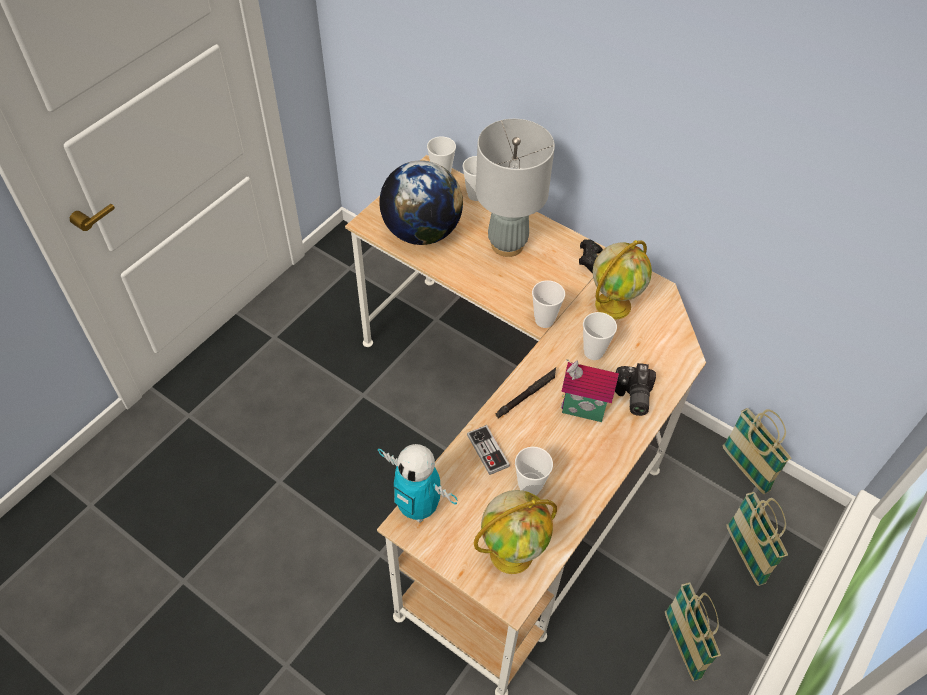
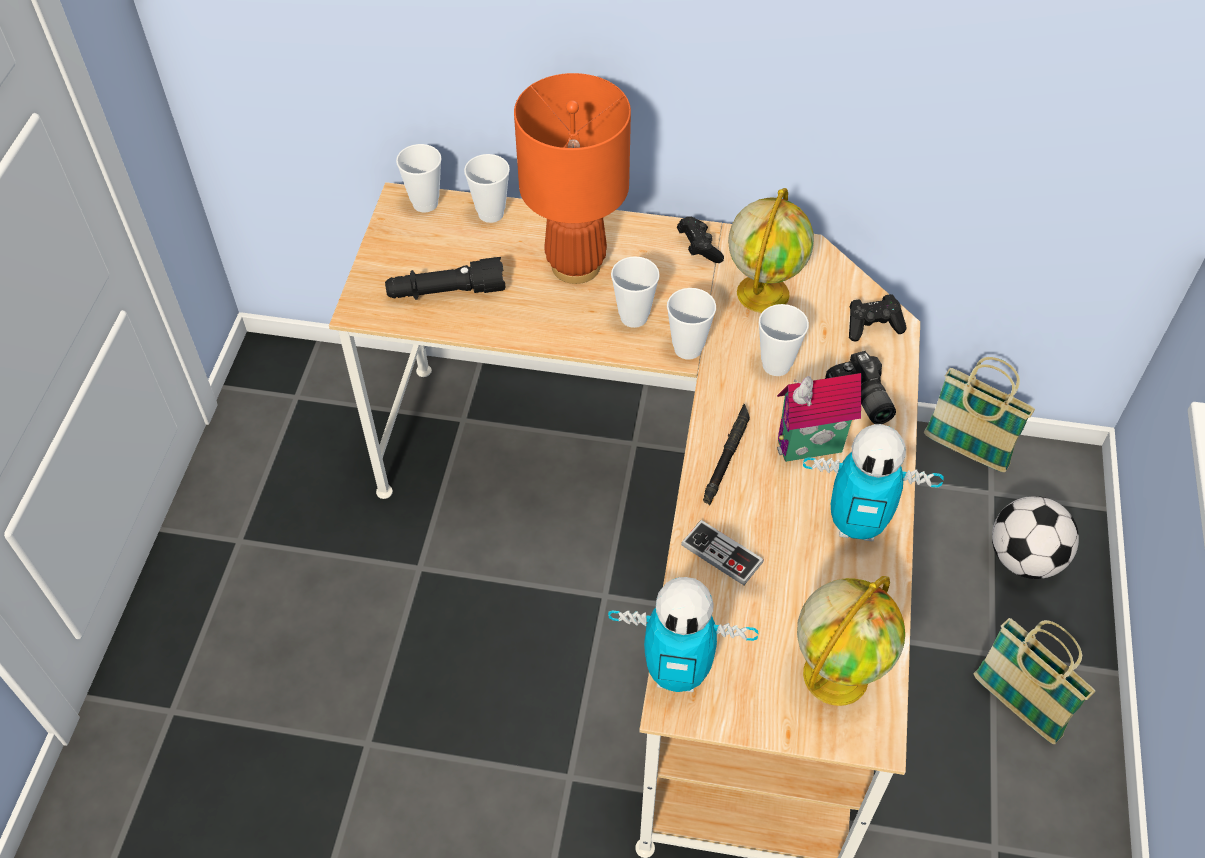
camera: 25 degrees left, 0 degrees up
globe [379,160,463,245] -> black flashlight [385,257,506,300]
grey table lamp [476,119,555,257] -> orange table lamp [514,73,631,284]
cup [515,447,553,495] -> cup moved to [611,256,660,328]
basket [727,492,788,586] -> football [992,496,1079,579]
none -> toy robot [803,424,944,541]
none -> black game controller [849,294,907,342]

